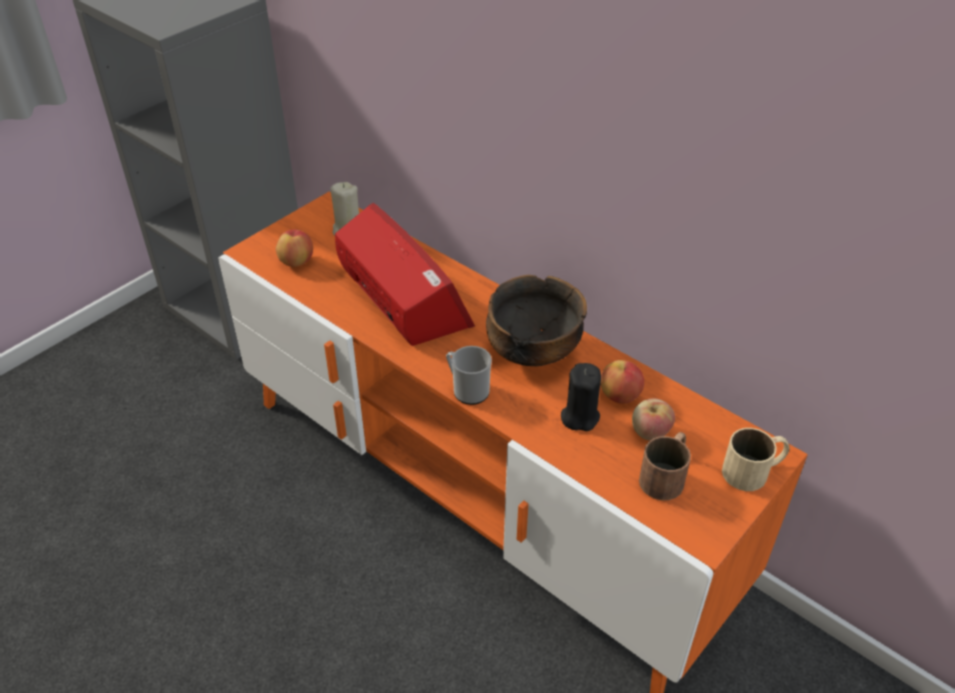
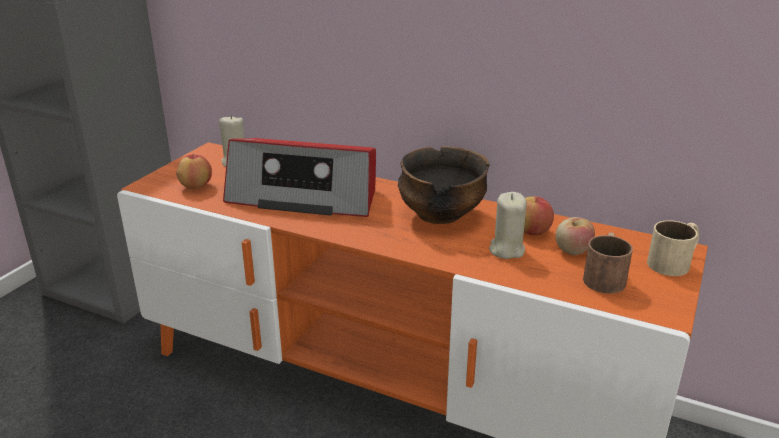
camera: 15 degrees left, 15 degrees down
radio [335,202,475,346] -> radio turned 150 degrees clockwise [223,138,376,217]
mug [446,346,492,405] -> none
black candle [561,363,601,431] -> beige candle [489,192,527,259]

